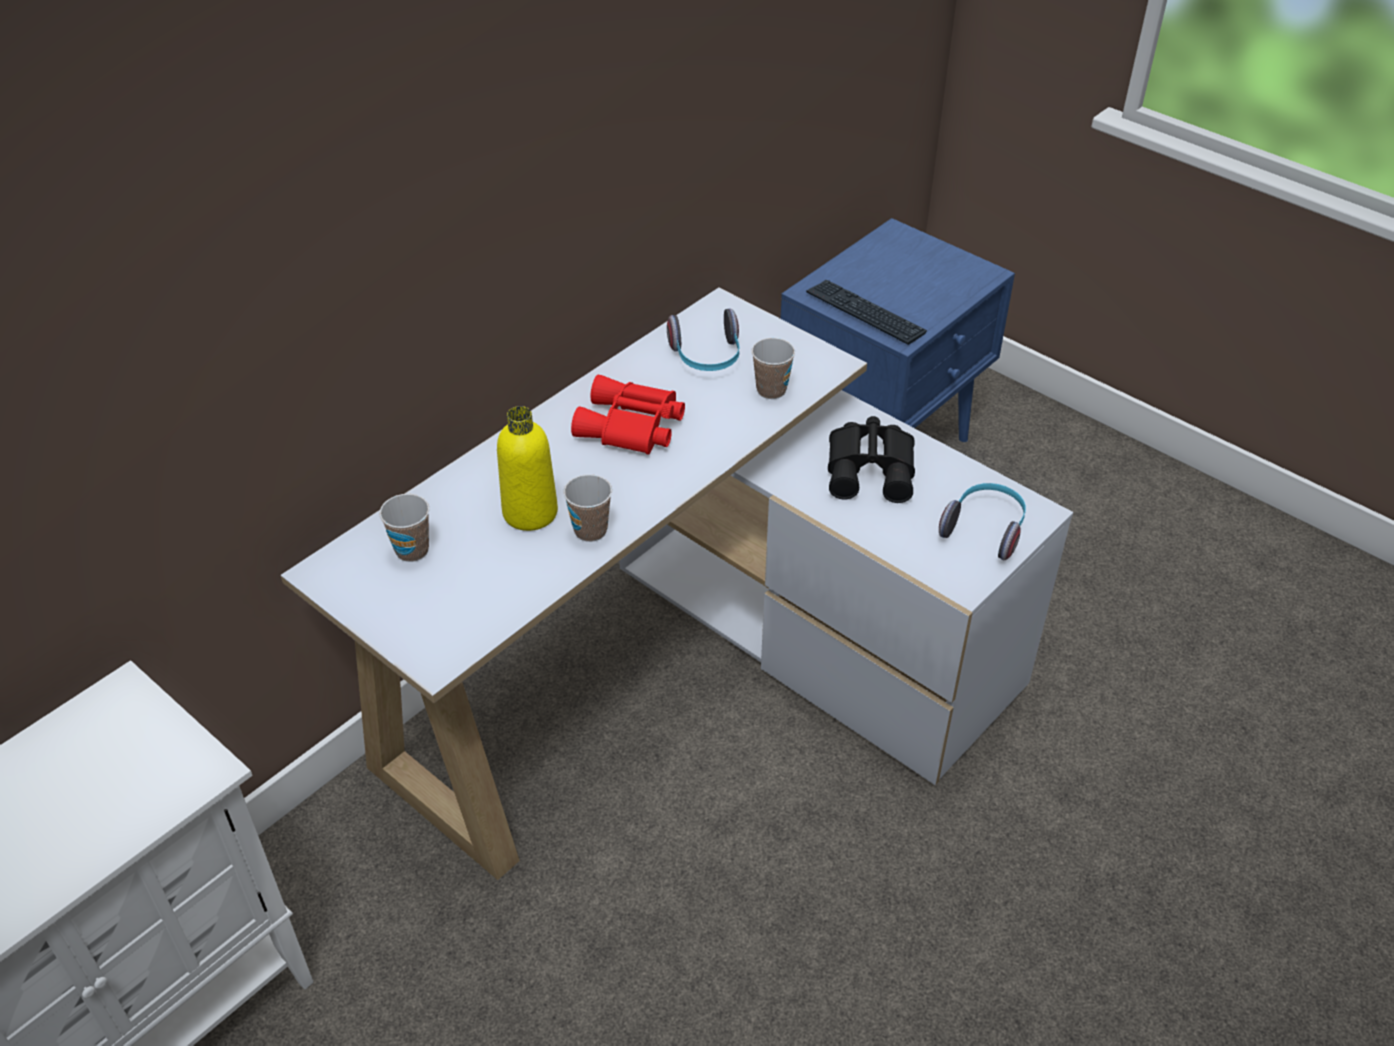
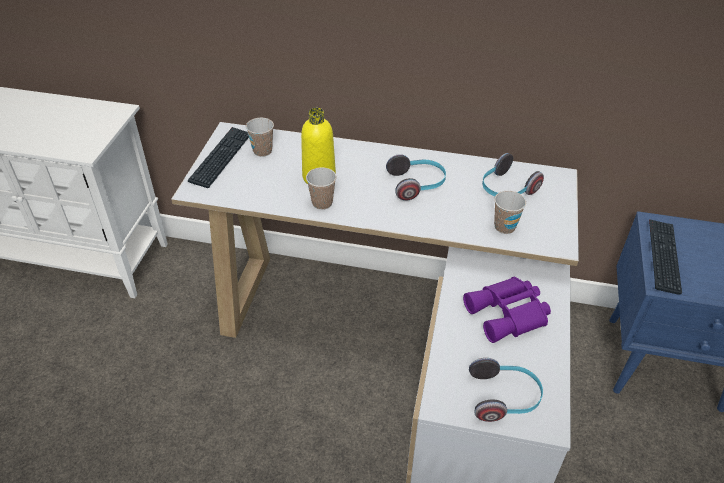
camera: 60 degrees right, 0 degrees up
red binoculars [571,375,685,455] -> headphones [386,154,446,201]
black binoculars [828,416,915,503] -> purple binoculars [463,277,551,343]
none -> keyboard [188,127,249,188]

